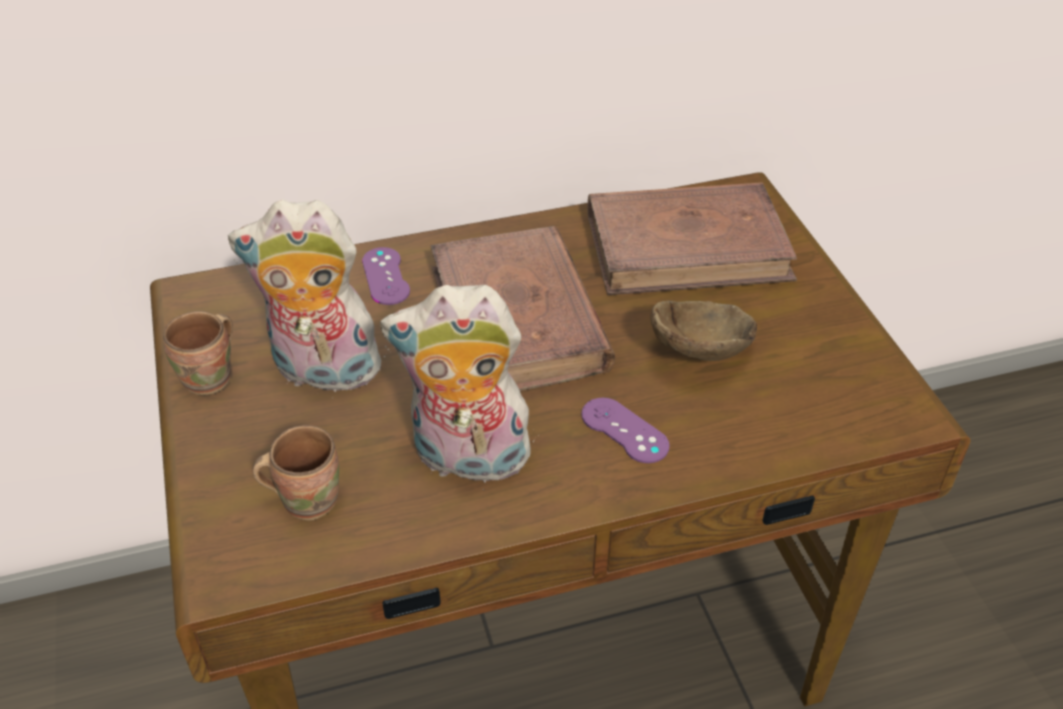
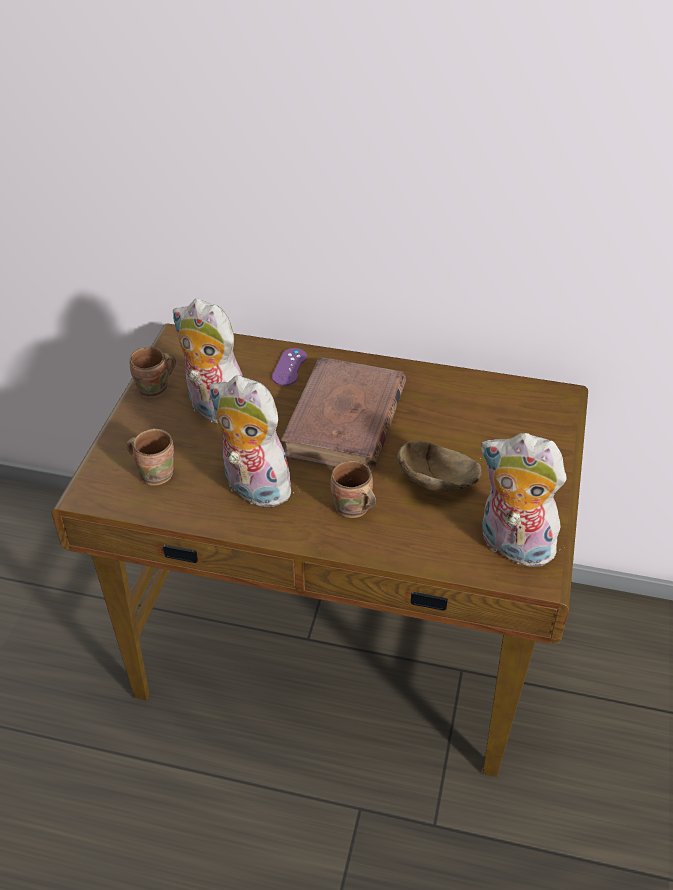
camera: 30 degrees right, 0 degrees up
purple game controller [581,398,670,463] -> brown mug [331,460,376,518]
brown book [588,182,797,295] -> none
none -> plush toy [480,433,567,567]

